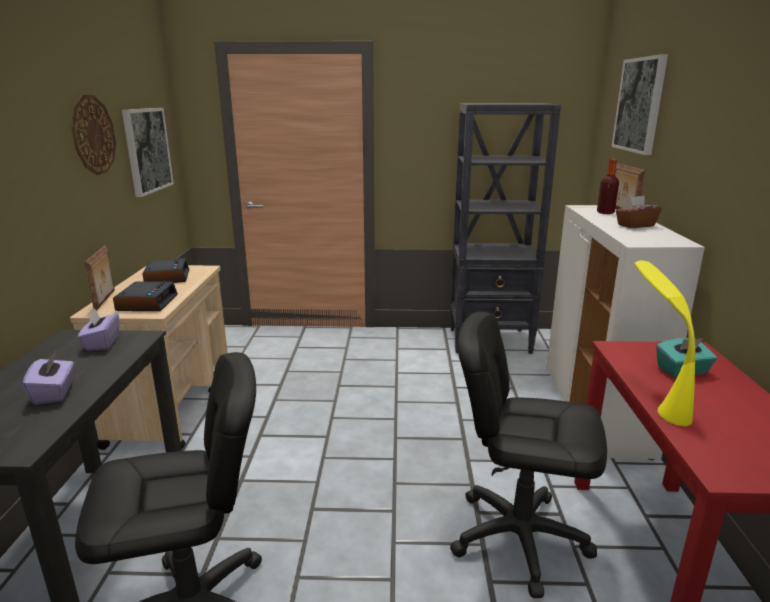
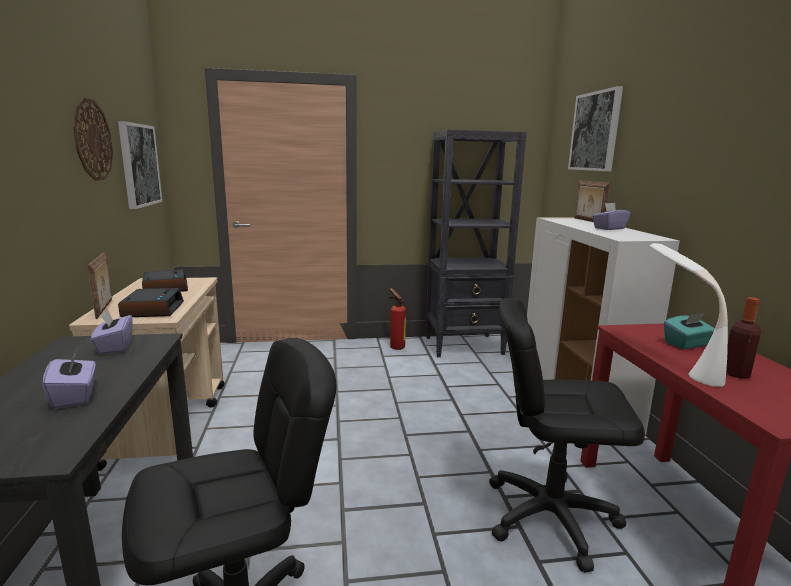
camera: 10 degrees left, 5 degrees down
bottle [597,159,619,214] -> bottle moved to [726,297,761,378]
brown tissue box [616,196,662,228] -> purple tissue box [592,203,631,230]
yellow table lamp [634,260,695,427] -> white table lamp [649,243,728,387]
none -> fire extinguisher [388,288,406,350]

